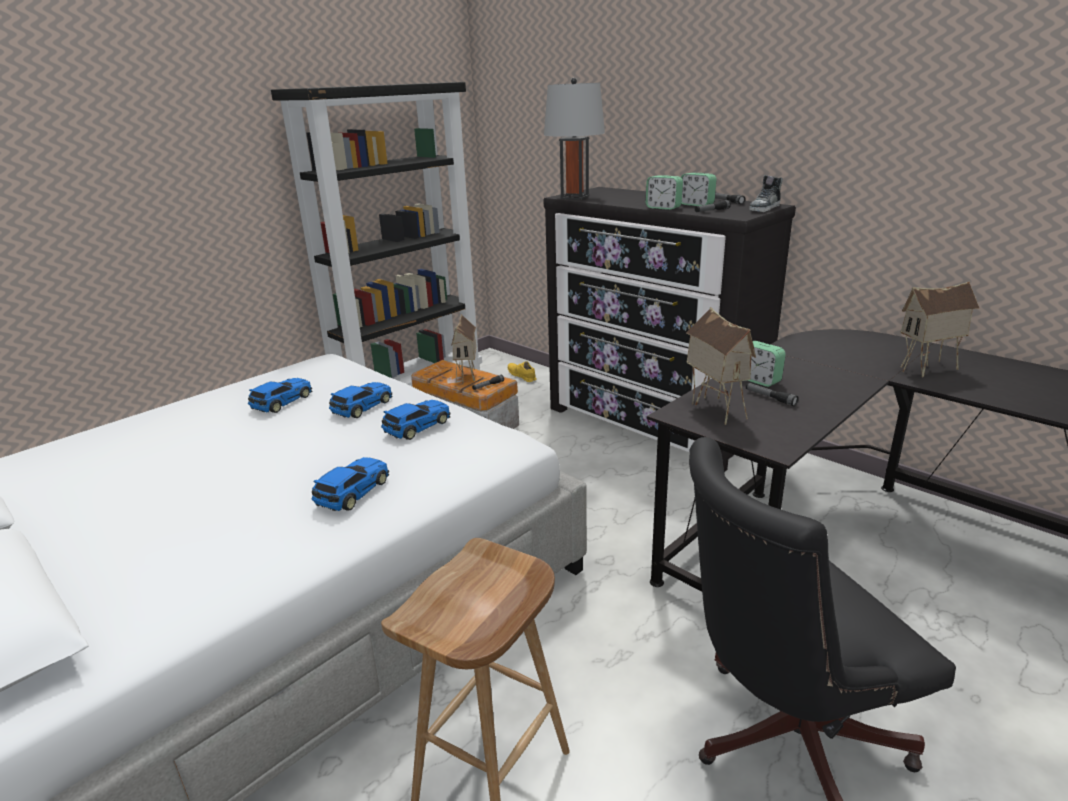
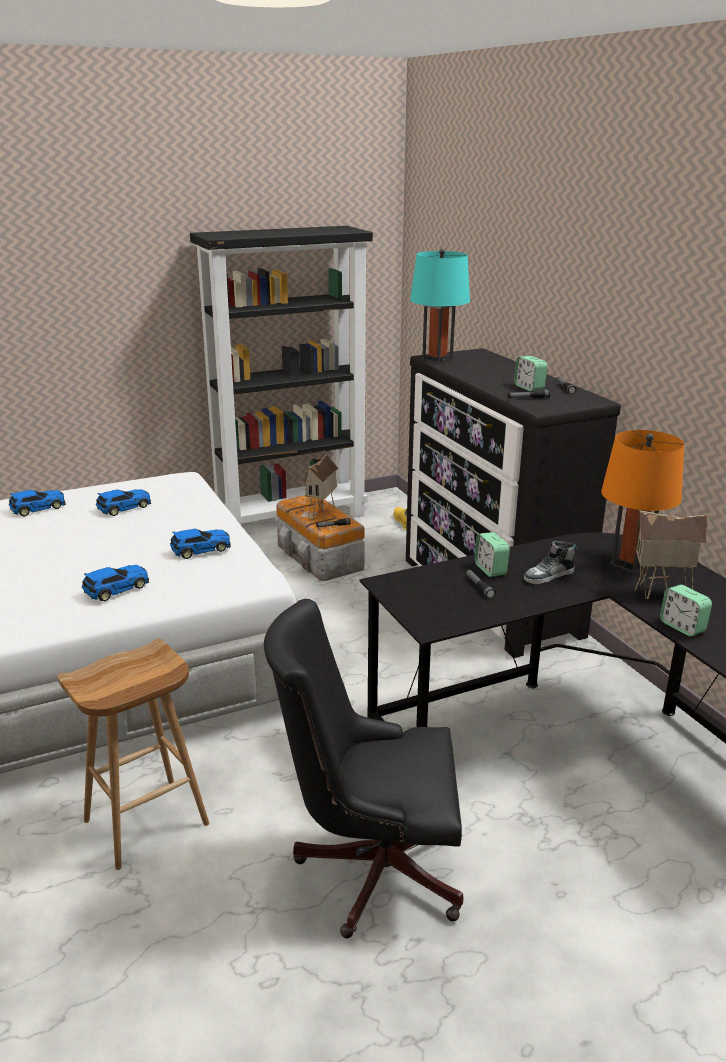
camera: 20 degrees right, 0 degrees up
toy car [329,382,393,418] -> toy car moved to [9,490,66,517]
grey table lamp [544,77,605,200] -> turquoise table lamp [410,249,470,364]
alarm clock [645,175,683,210] -> alarm clock moved to [660,585,712,636]
toy house [686,307,756,425] -> none
shoe [749,175,783,212] -> shoe moved to [524,541,578,584]
none -> orange table lamp [601,430,684,574]

